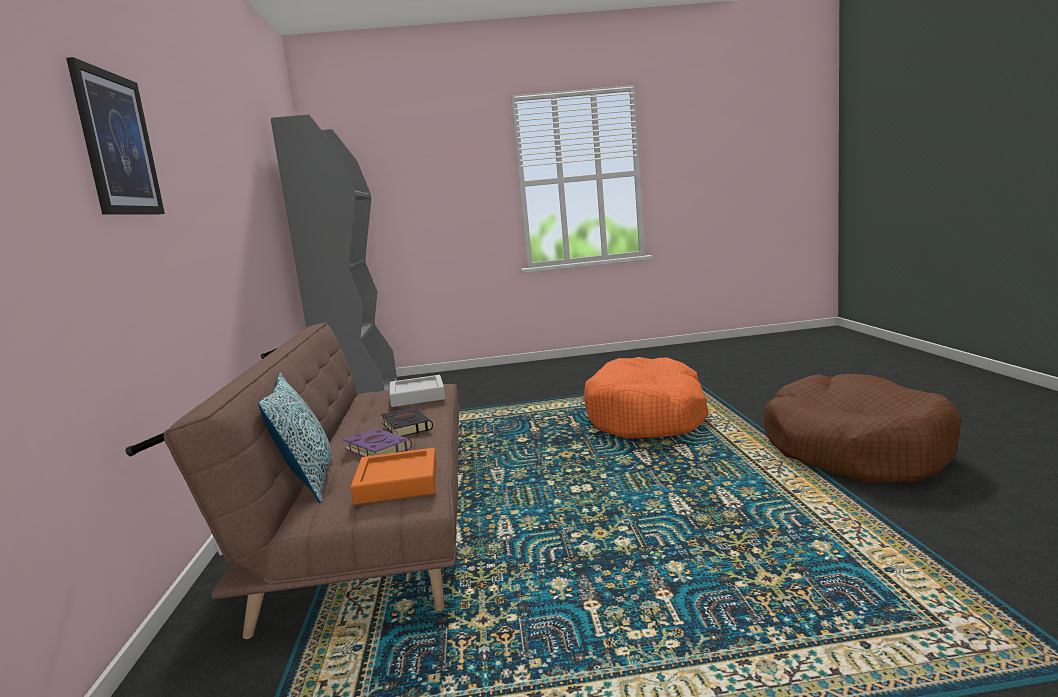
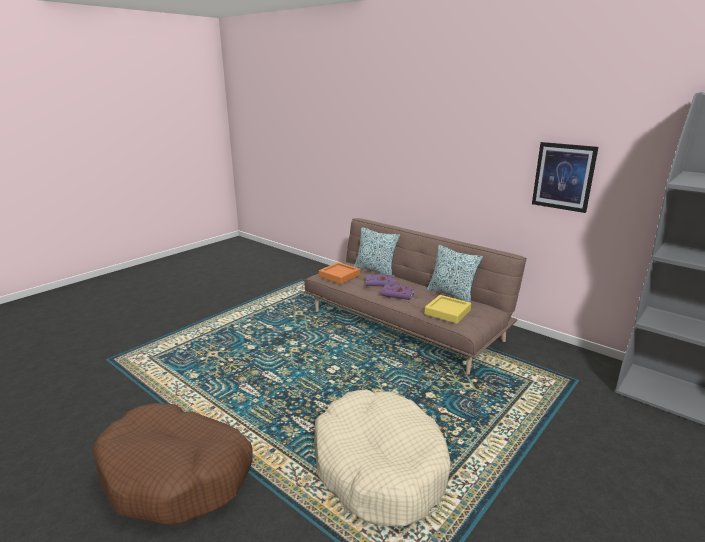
camera: 135 degrees right, 10 degrees up
picture [66,57,165,215] -> picture moved to [532,142,598,213]
black book [381,407,433,436] -> purple book [380,284,417,300]
grey tray [389,375,445,407] -> yellow tray [424,295,471,324]
orange dog bed [583,357,709,439] -> beige dog bed [314,389,451,526]
none -> pillow [427,245,483,303]

